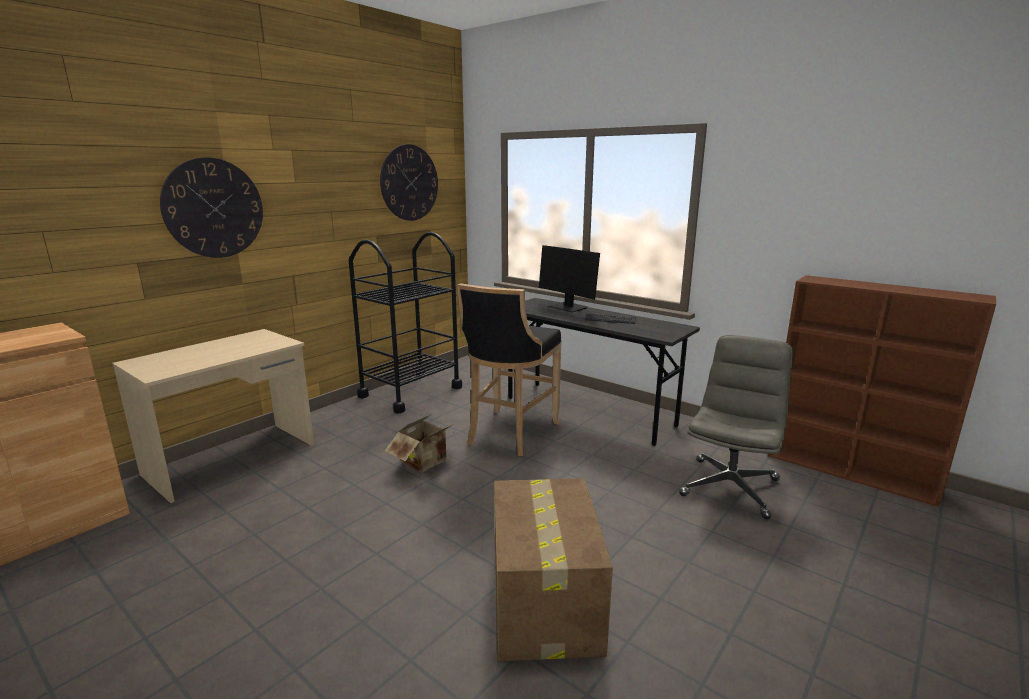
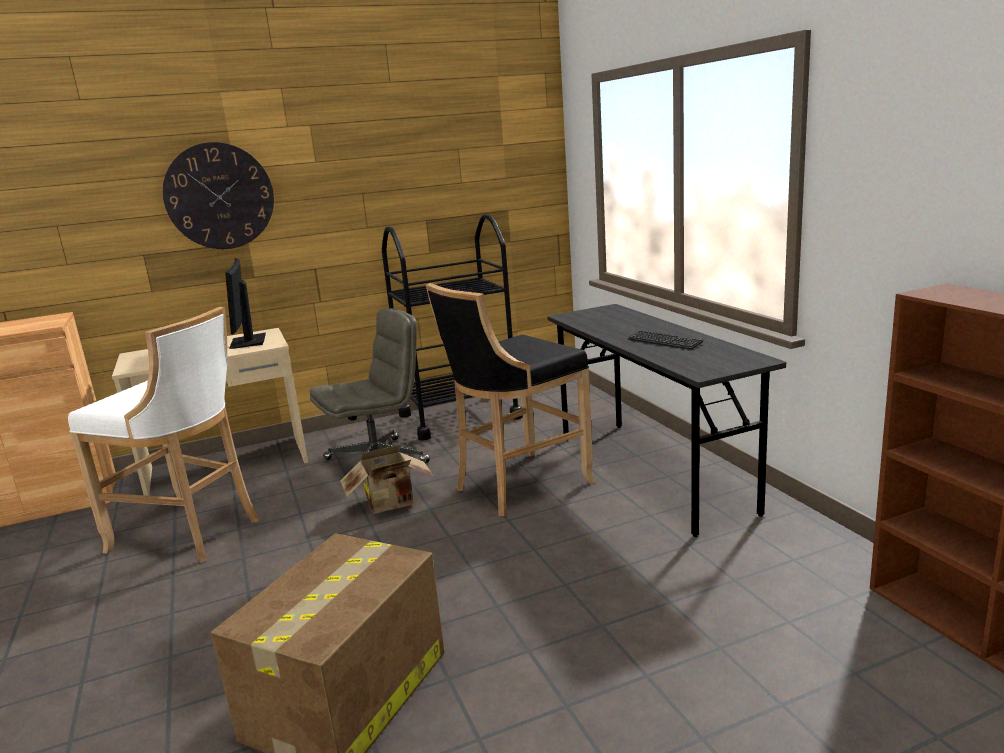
camera: 30 degrees right, 0 degrees up
wall clock [380,144,438,221] -> none
monitor [539,245,600,312] -> monitor moved to [225,258,266,349]
grey office chair [679,335,793,519] -> grey office chair moved to [310,308,430,463]
none -> white stool [68,307,259,563]

